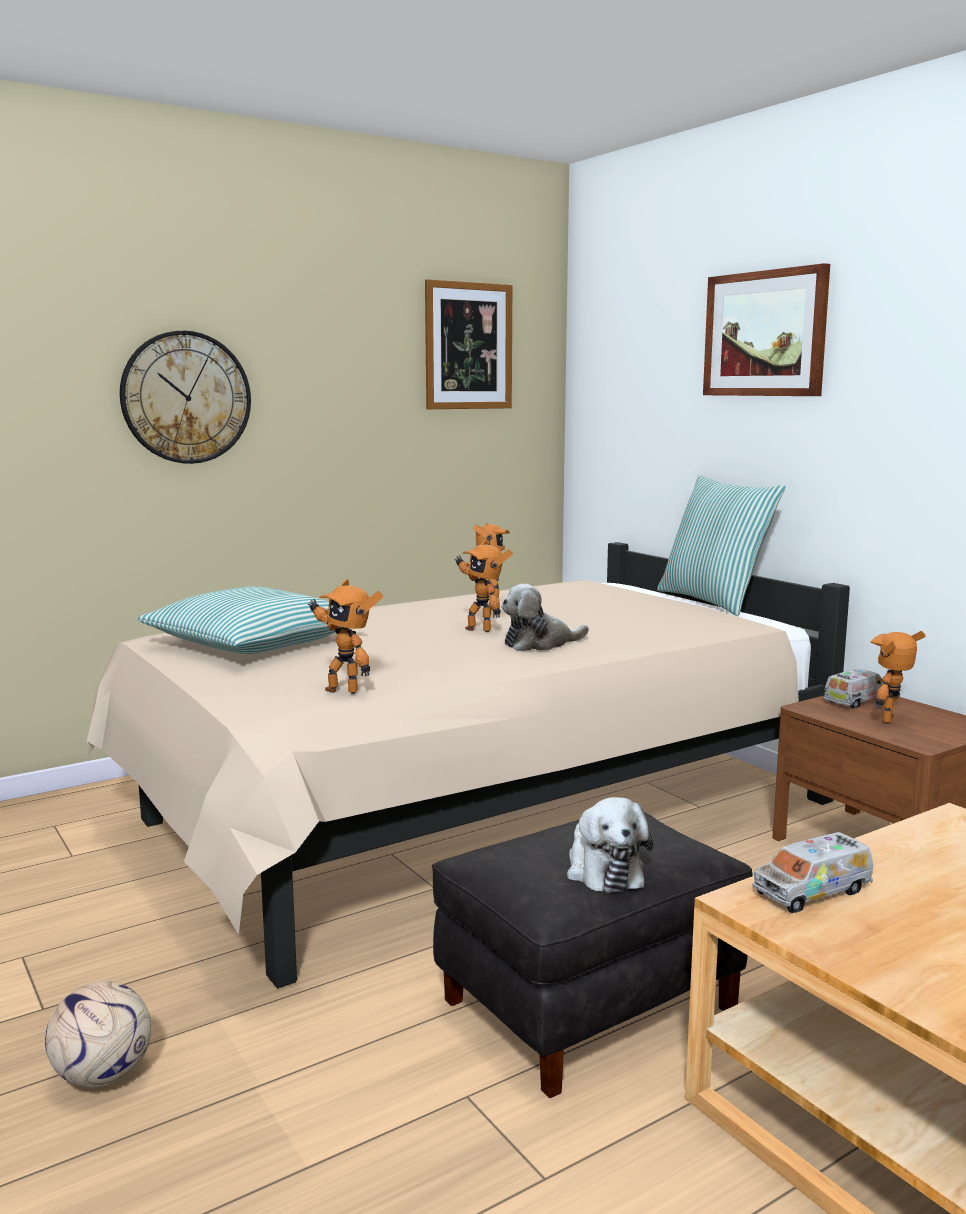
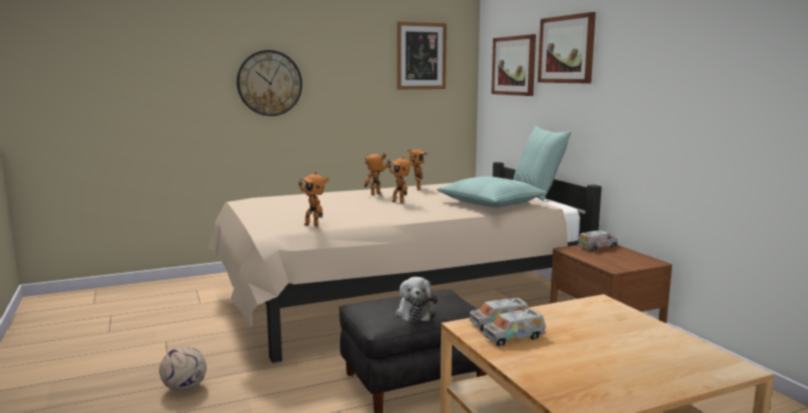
camera: 10 degrees right, 0 degrees up
pillow [138,587,342,654] -> pillow moved to [437,176,547,208]
plush toy [501,584,589,651] -> none
toy robot [870,631,926,723] -> toy robot moved to [364,153,391,196]
none -> toy truck [482,309,545,346]
none -> picture [491,34,536,96]

